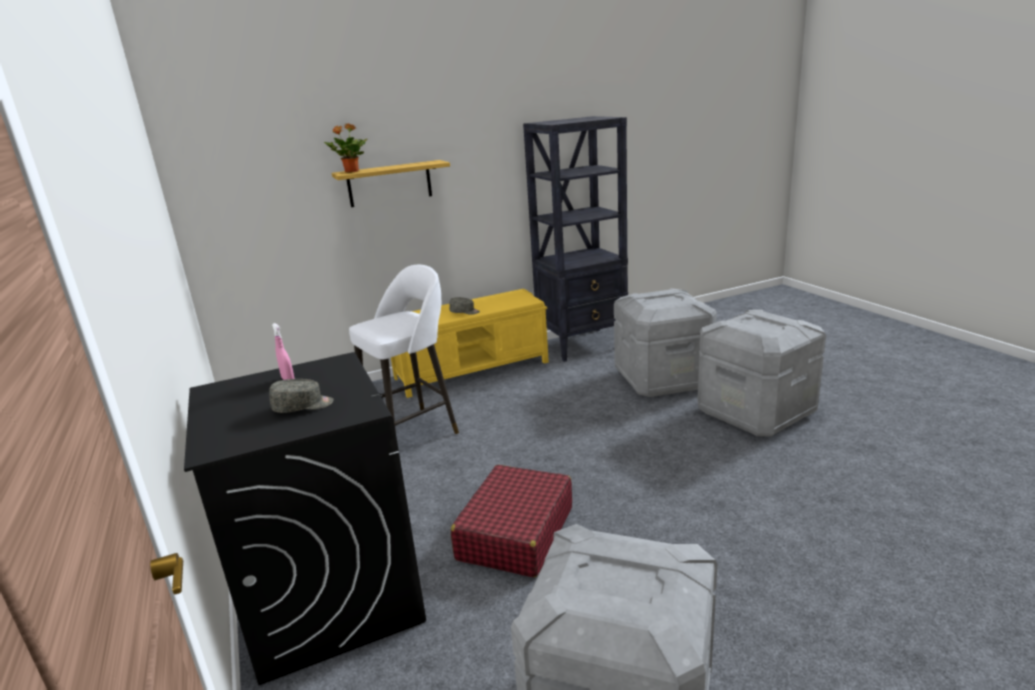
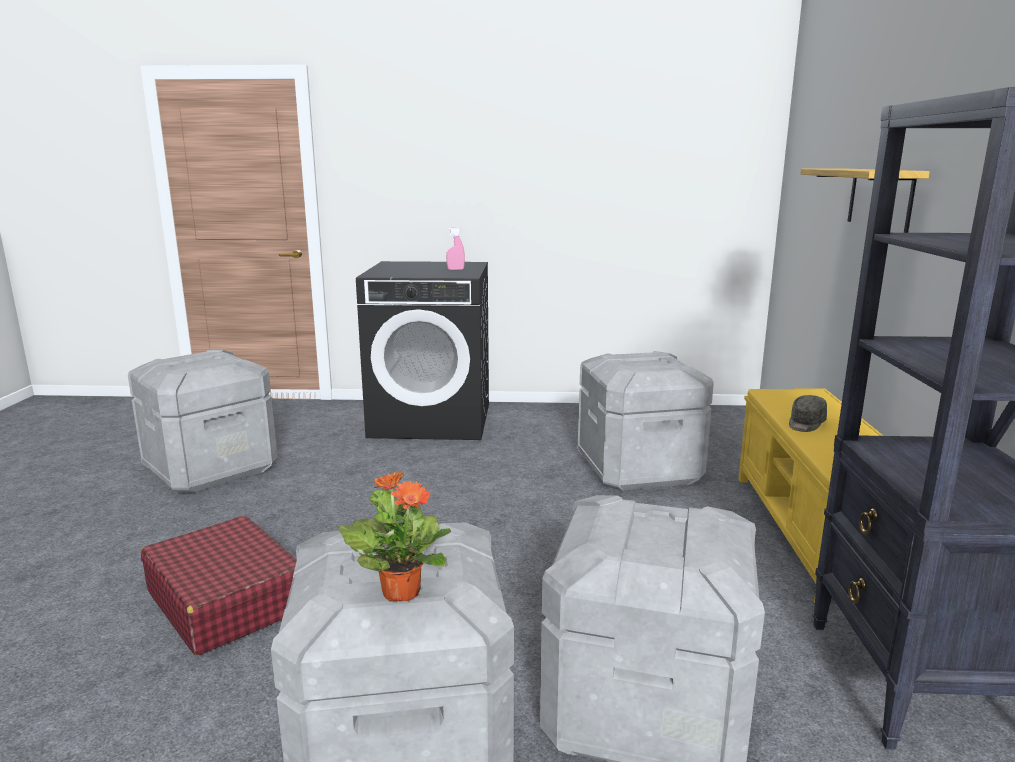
camera: 115 degrees right, 5 degrees down
grey cap [269,379,334,413] -> none
potted plant [324,123,367,173] -> potted plant moved to [339,471,451,602]
white stool [349,265,459,434] -> grey storage box [578,351,714,491]
red suitcase [451,465,572,578] -> red suitcase moved to [141,516,297,656]

